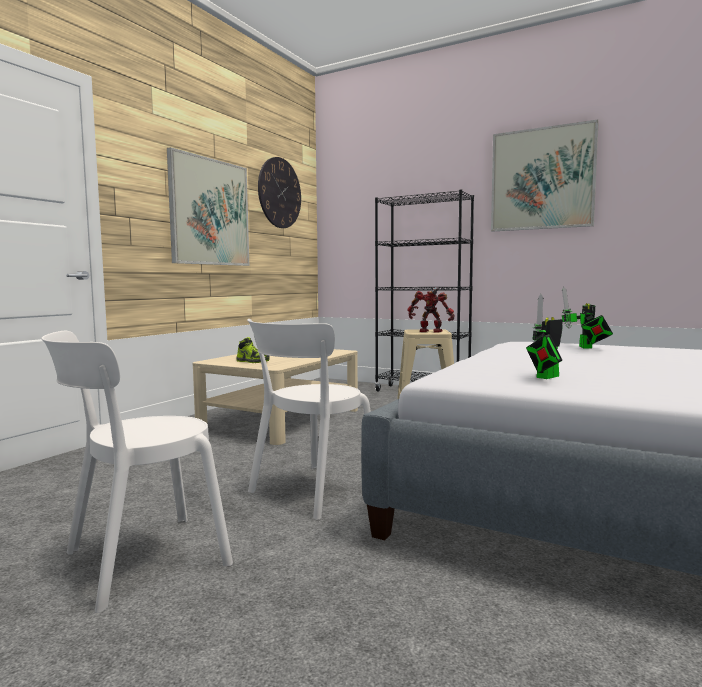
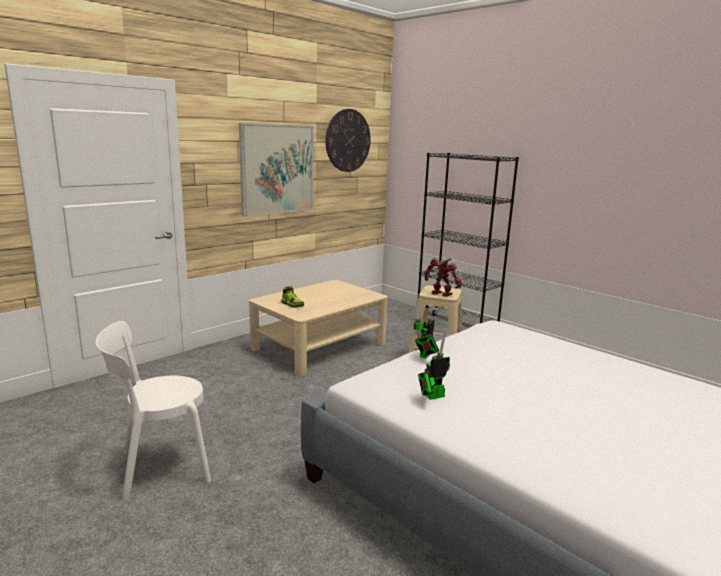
camera: 15 degrees right, 10 degrees up
white chair [247,319,371,520] -> none
picture [491,120,599,232] -> none
toy robot [562,287,613,348] -> toy robot moved to [414,299,439,359]

